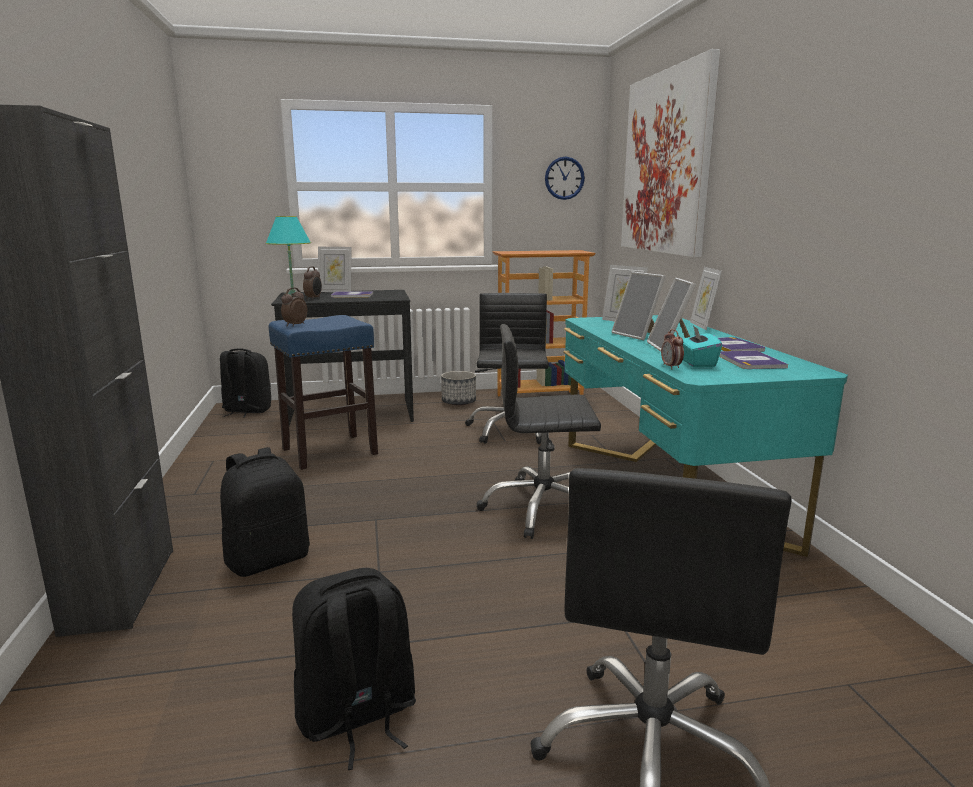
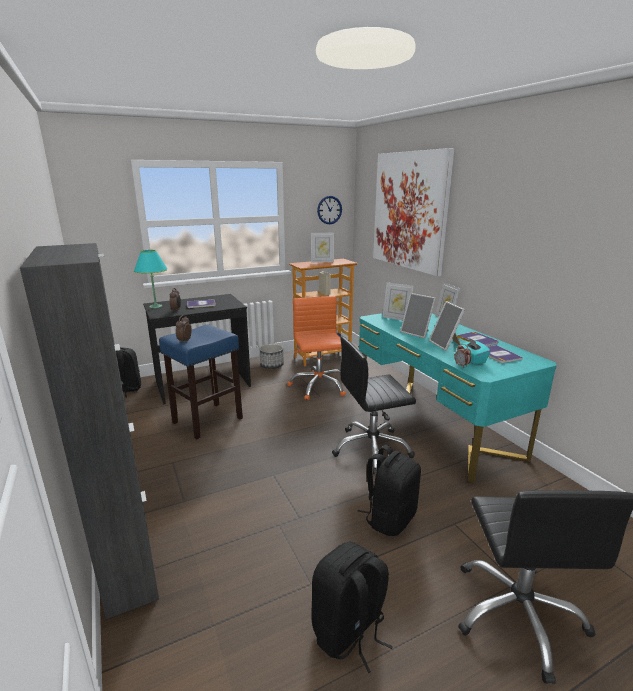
camera: 15 degrees left, 5 degrees up
black backpack [220,447,310,577] -> black backpack moved to [358,445,421,536]
picture frame [318,247,352,292] -> picture frame moved to [311,233,334,262]
black office chair [465,293,549,444] -> orange office chair [287,296,346,400]

